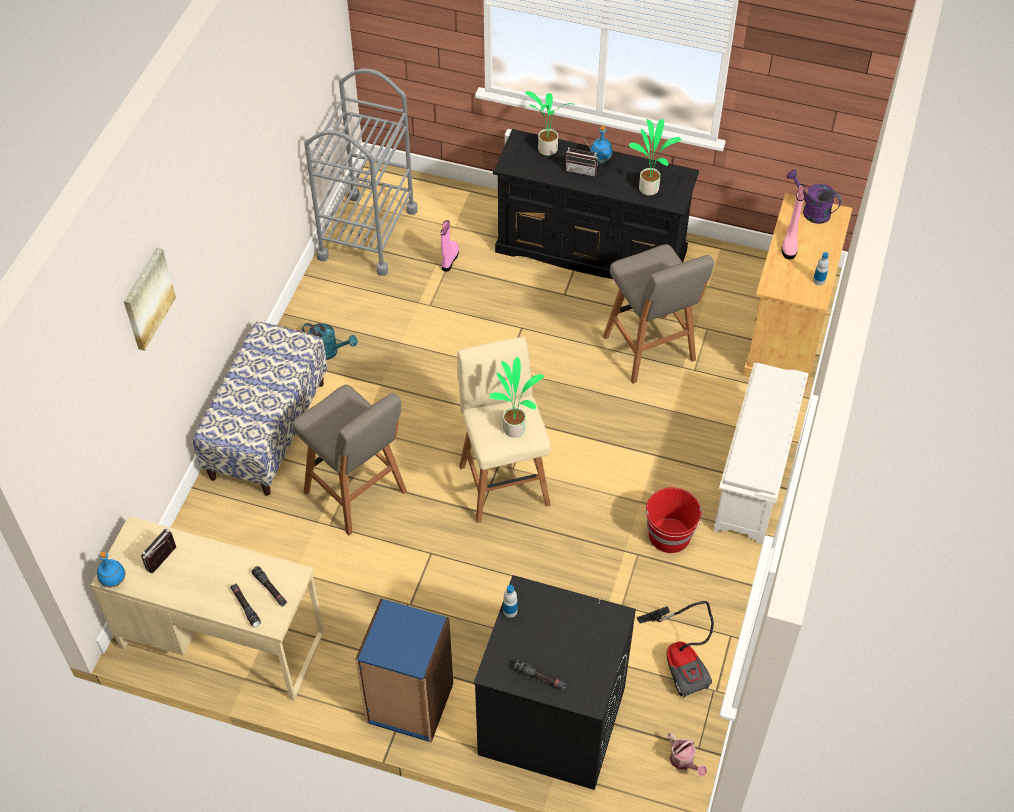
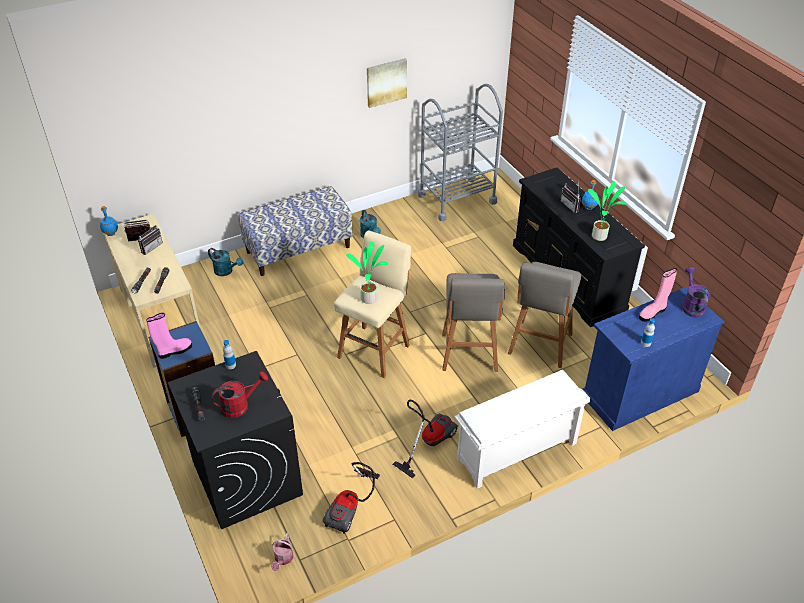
camera: 45 degrees right, 10 degrees down
picture [124,248,176,351] -> picture moved to [367,58,407,108]
grey stool [292,385,407,536] -> grey stool moved to [442,273,505,372]
pink boot [441,220,459,272] -> pink boot moved to [146,313,192,359]
potted plant [525,91,575,156] -> none
red bucket [646,487,703,553] -> vacuum cleaner [393,400,458,479]
beige cabinet [743,193,853,390] -> blue cabinet [582,287,724,431]
none -> radio [138,224,163,255]
none -> turquoise watering can [208,248,243,276]
none -> red watering can [211,371,268,418]

